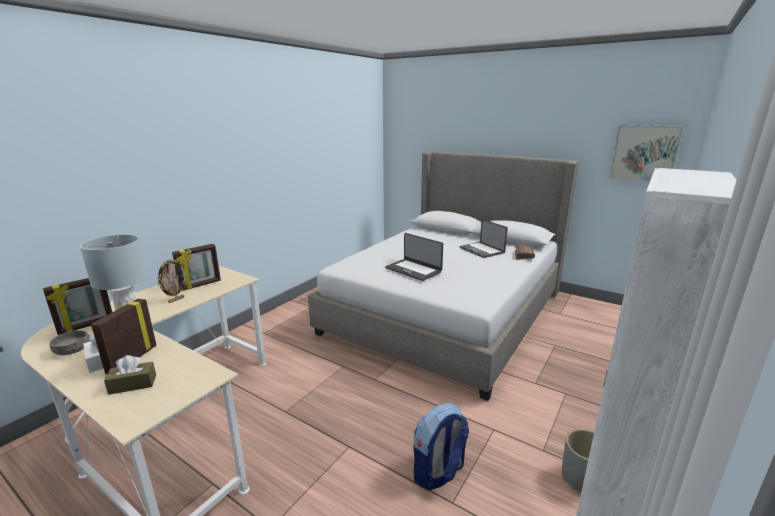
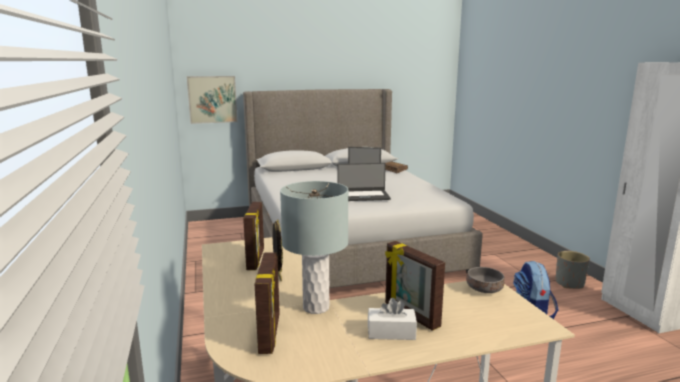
camera: 50 degrees left, 5 degrees down
grey bowl [49,330,90,355] -> grey bowl moved to [466,267,505,293]
brown tissue box [104,355,156,395] -> none
picture [609,125,684,182] -> picture moved to [187,76,238,124]

